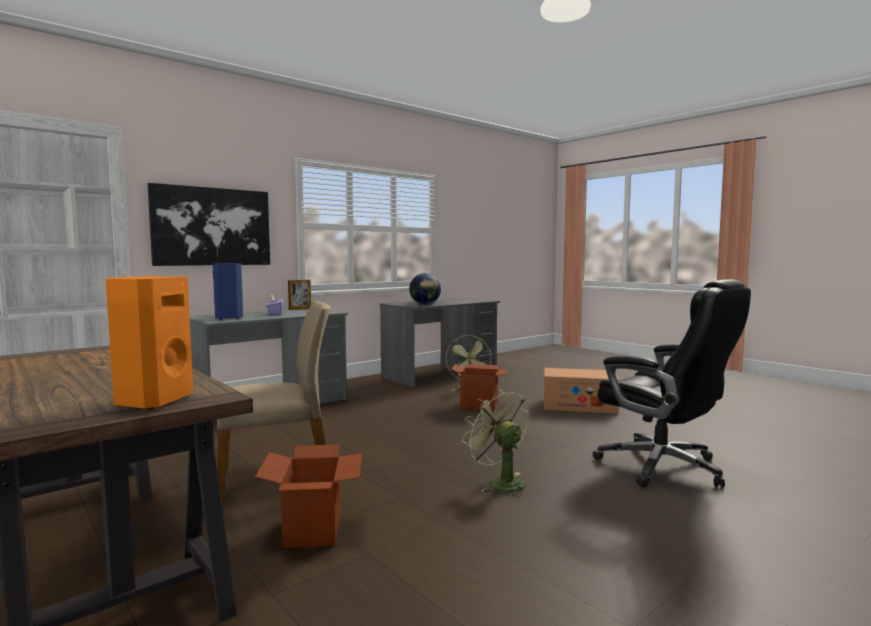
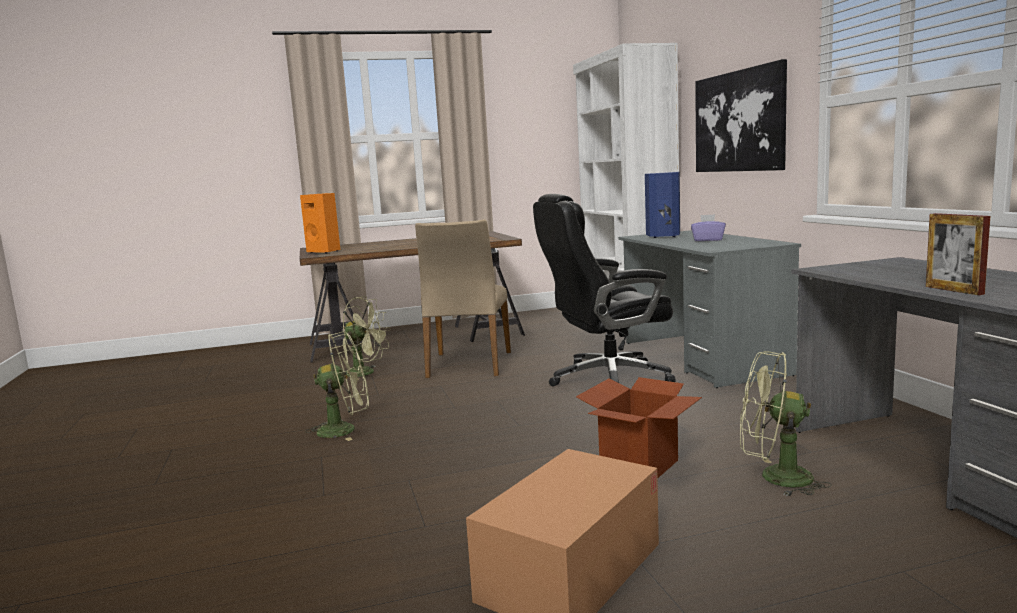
camera: 115 degrees right, 5 degrees up
cardboard box [255,444,362,548] -> green fan [343,296,390,380]
picture frame [288,280,311,310] -> picture frame moved to [926,213,990,295]
globe [409,273,441,305] -> none
black office chair [593,279,751,488] -> black office chair moved to [533,194,675,387]

